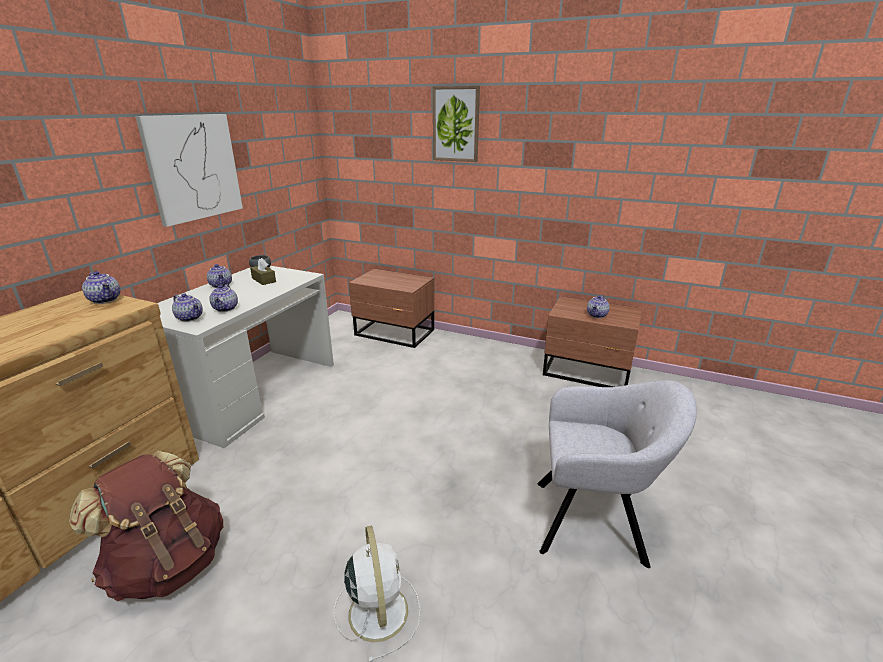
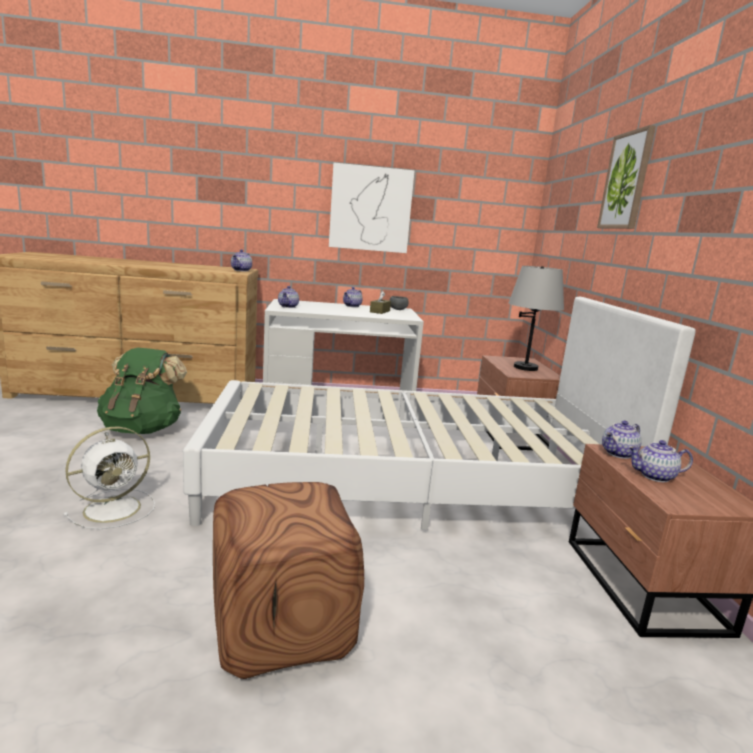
camera: 60 degrees right, 10 degrees down
brown backpack [69,451,223,602] -> green backpack [97,348,187,434]
teapot [209,284,238,312] -> teapot moved to [602,421,642,459]
grey armchair [538,380,697,568] -> brown ottoman [213,482,364,679]
none -> white bed [183,297,696,530]
none -> grey table lamp [509,266,564,371]

